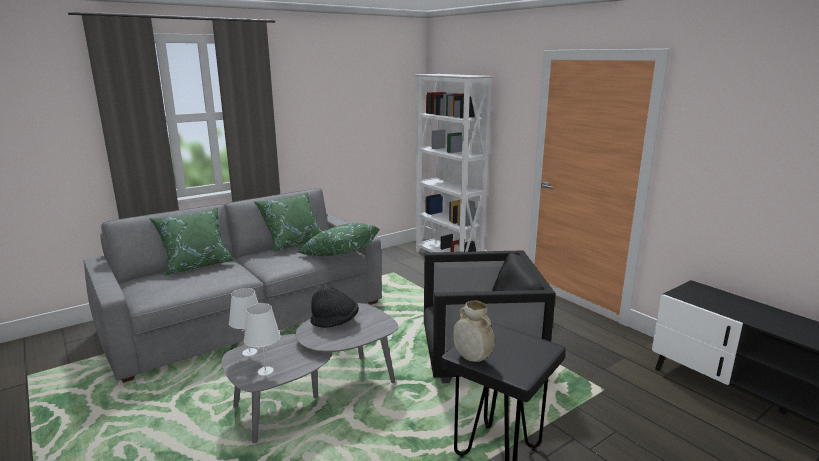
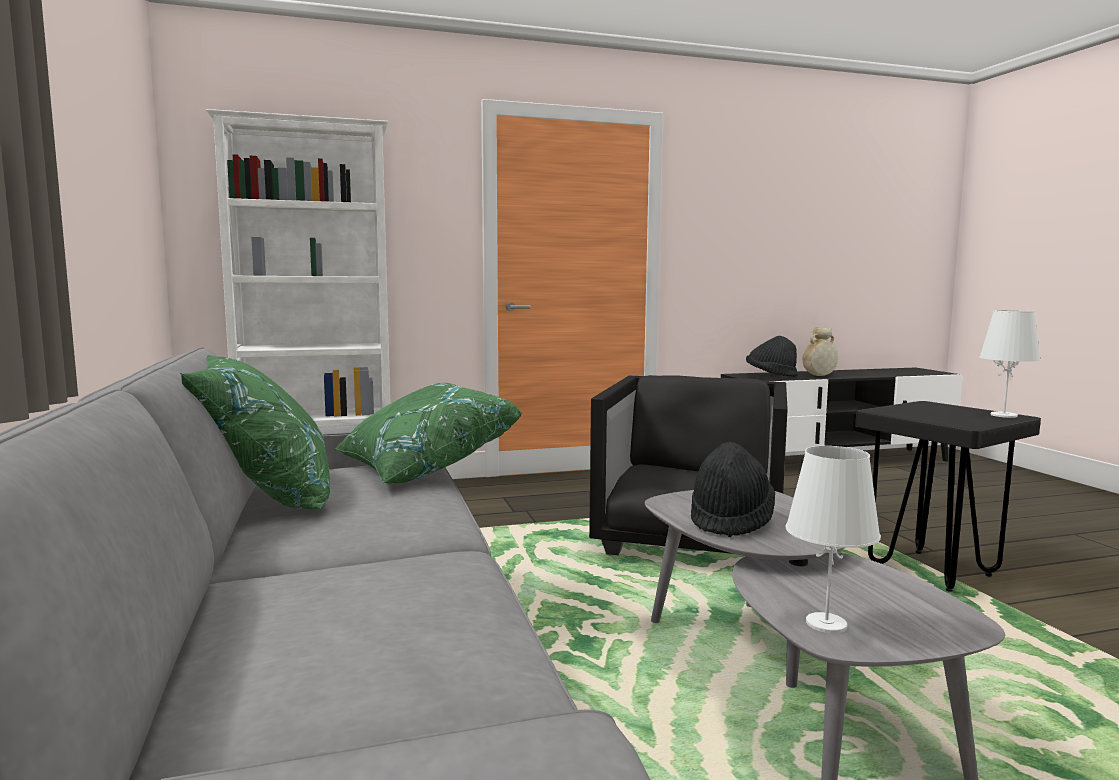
camera: 70 degrees left, 10 degrees down
green pillow [149,207,237,276] -> none
white table lamp [244,303,281,377] -> white table lamp moved to [979,310,1041,418]
beige vase [453,300,495,362] -> beige vase moved to [802,328,838,376]
none -> black hat [746,336,798,377]

